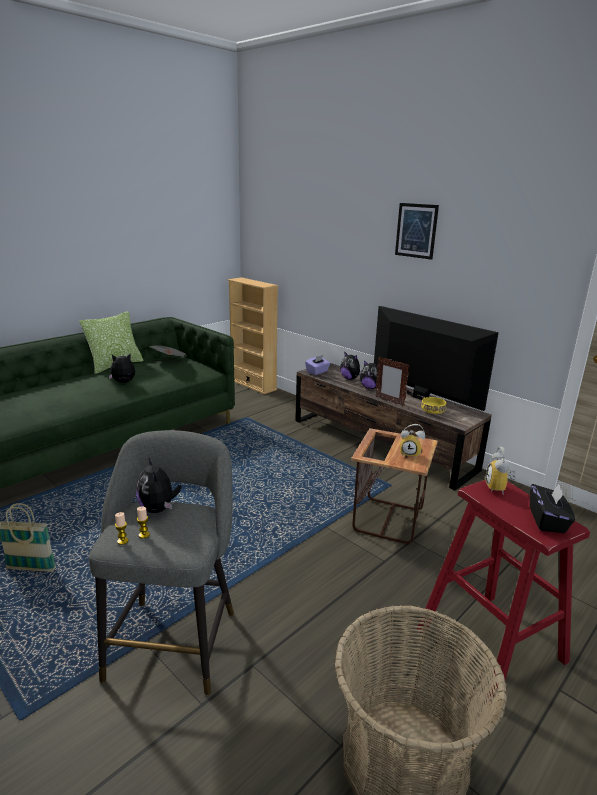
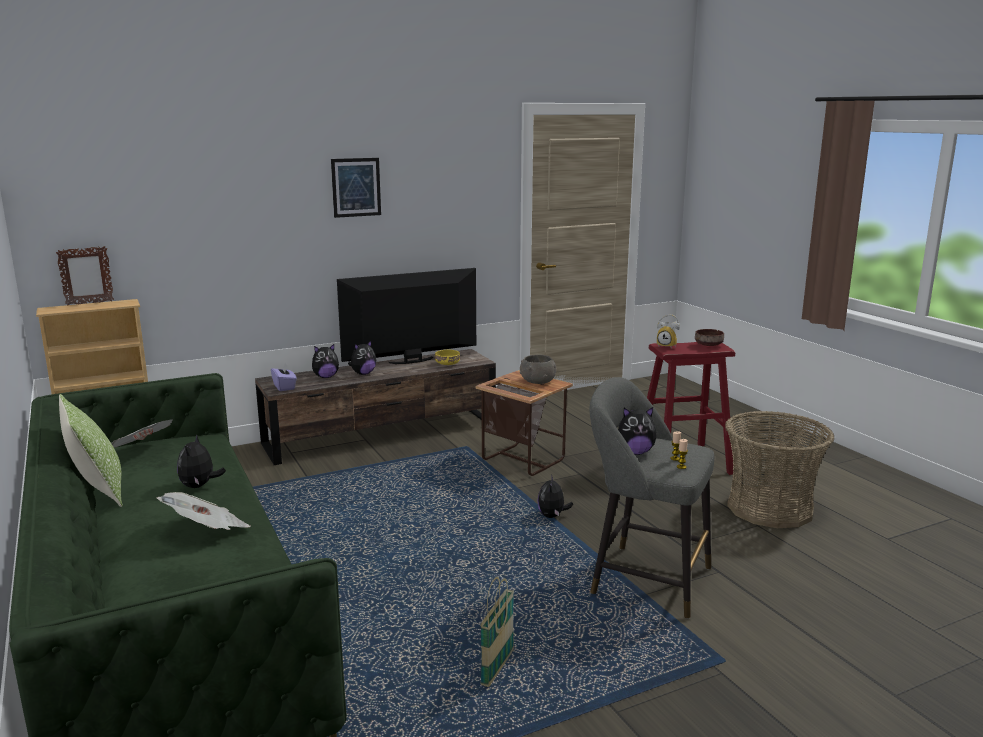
camera: 70 degrees left, 5 degrees down
picture frame [375,357,409,406] -> picture frame moved to [56,246,114,306]
alarm clock [400,424,425,457] -> grey bowl [520,355,556,384]
black tissue box [530,484,575,533] -> brown bowl [695,329,724,346]
none -> newspaper [157,492,251,530]
none -> plush toy [537,474,573,518]

